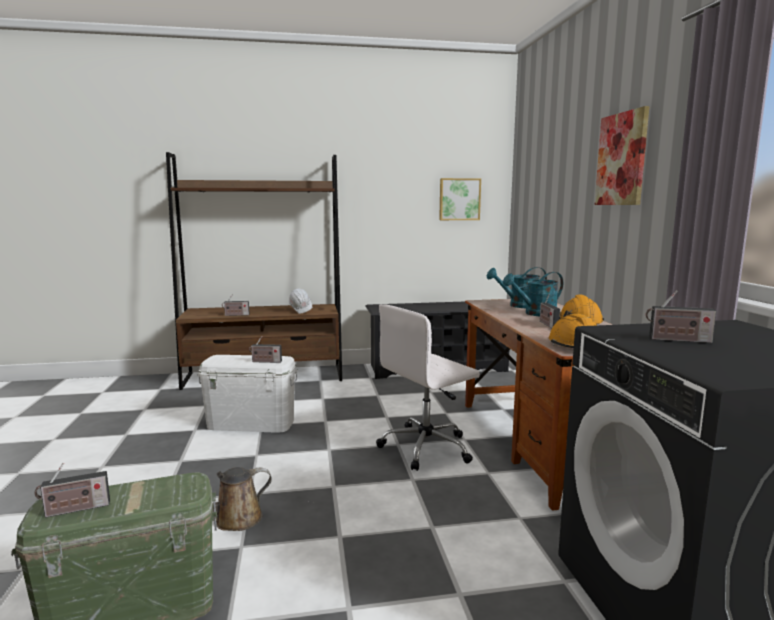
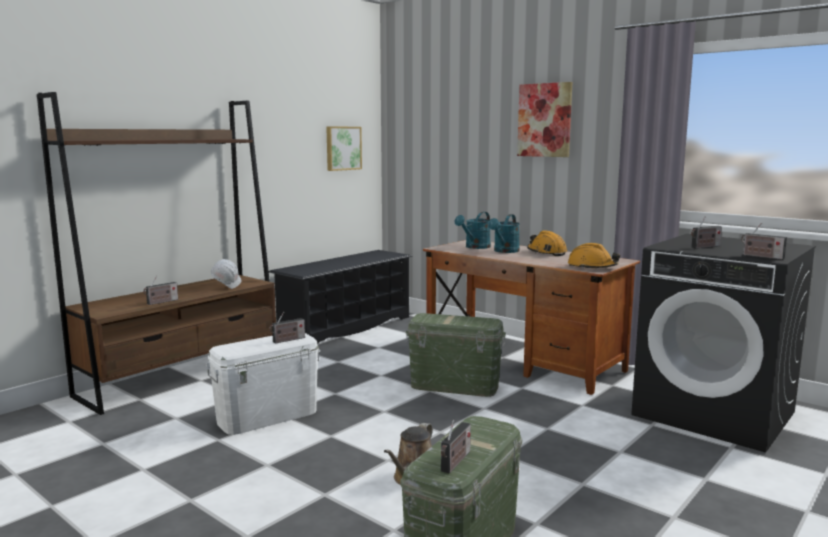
camera: 40 degrees left, 0 degrees up
white office chair [376,304,480,471] -> green storage box [405,313,506,397]
radio [540,294,560,328] -> radio moved to [741,223,787,260]

